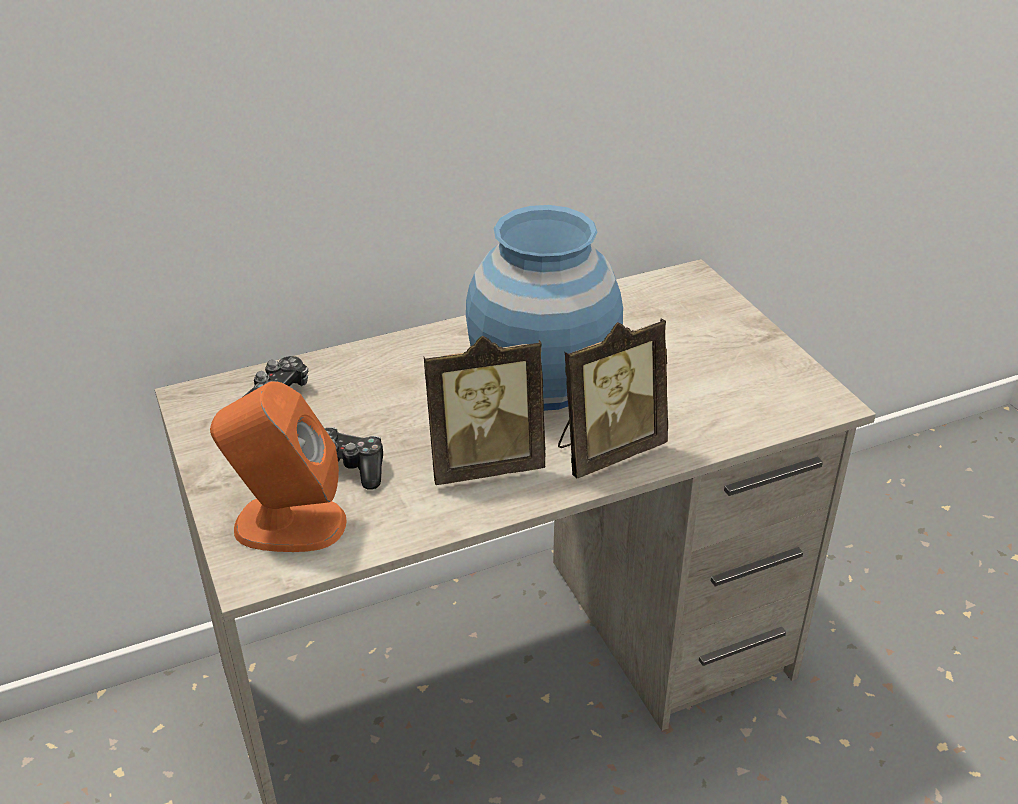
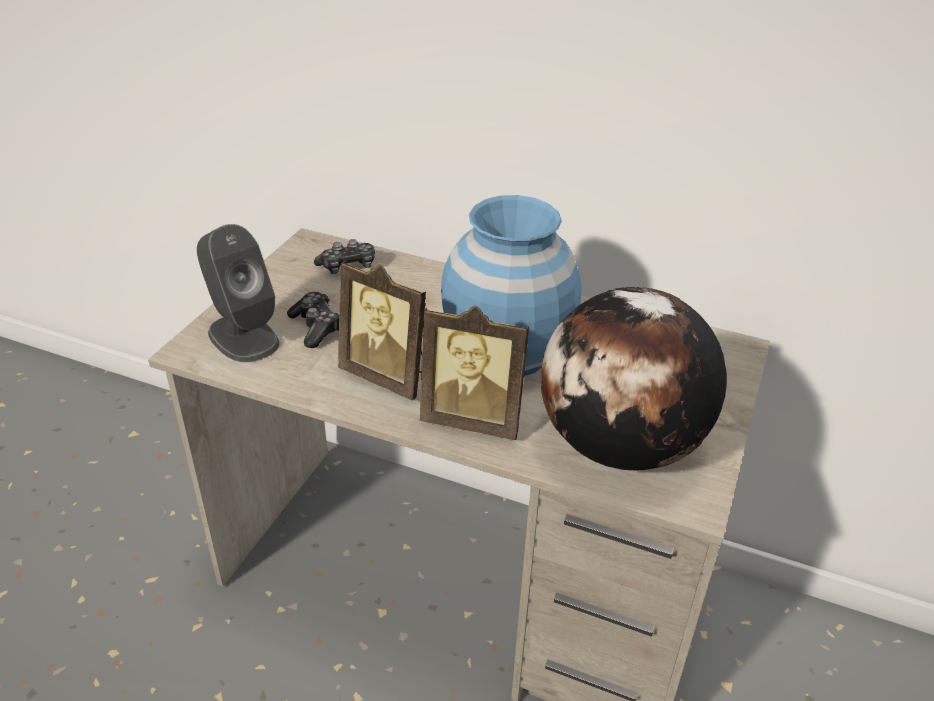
camera: 45 degrees right, 0 degrees up
orange speaker [210,381,347,552] -> grey speaker [197,224,279,362]
none -> globe [541,287,727,471]

